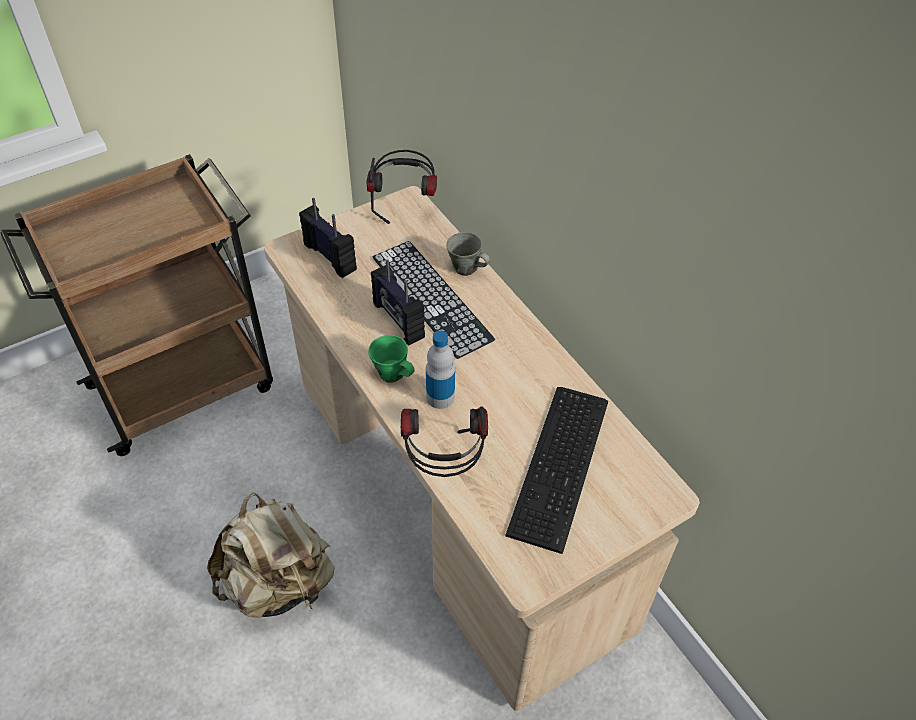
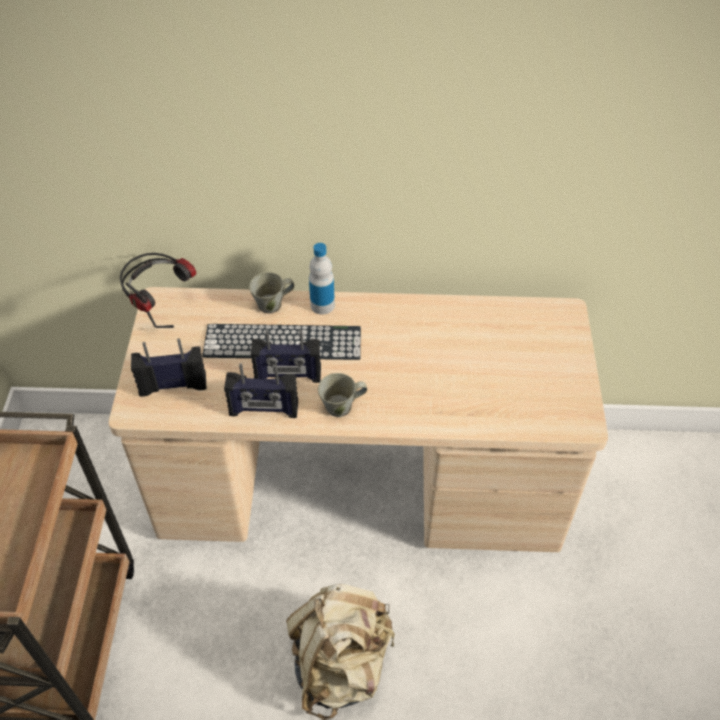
camera: 55 degrees left, 0 degrees up
green mug [368,335,415,383] -> grey mug [318,373,367,417]
headphones [401,406,488,477] -> none
bottle [426,330,455,409] -> bottle moved to [309,243,335,314]
keyboard [505,387,608,554] -> none
none -> radio [224,364,298,418]

